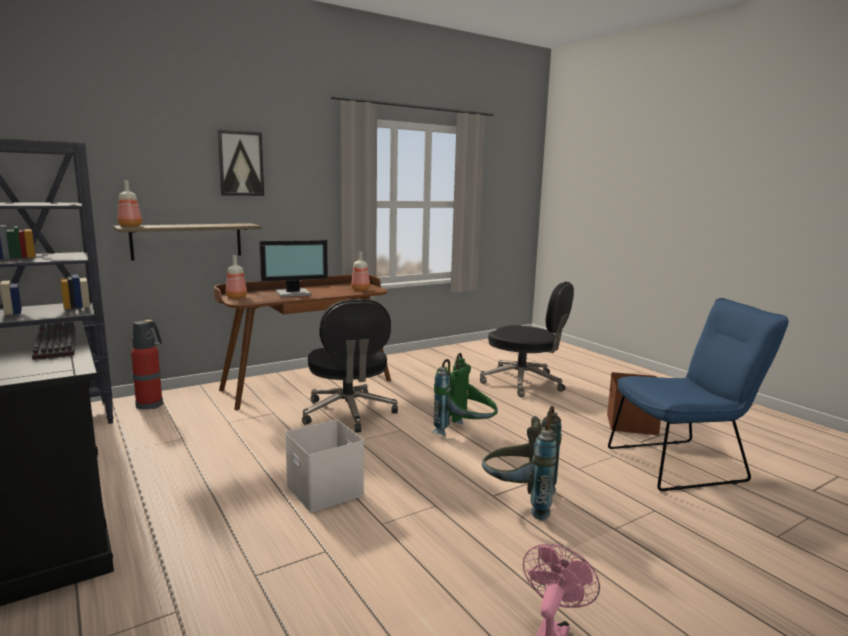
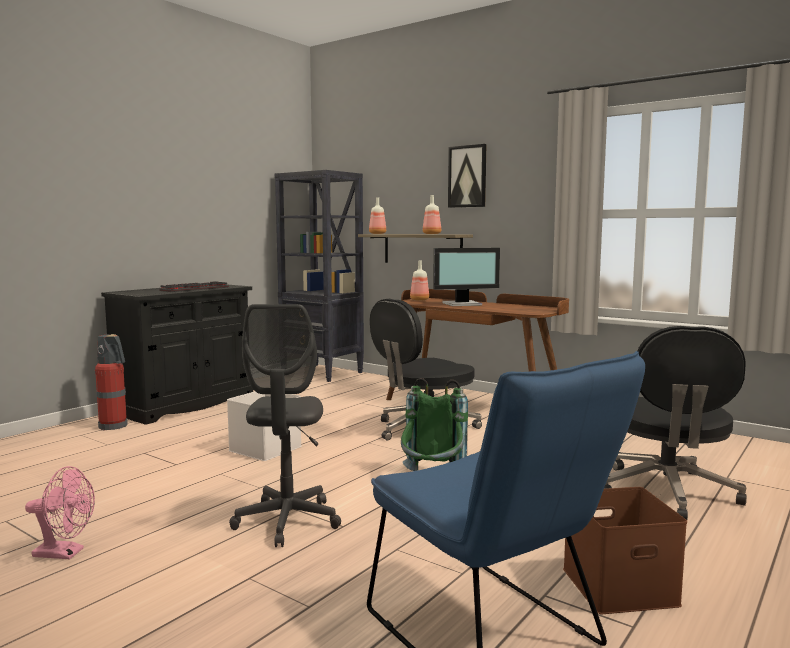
camera: 70 degrees right, 5 degrees down
fire extinguisher [130,320,163,410] -> fire extinguisher moved to [95,334,128,431]
monitor [259,240,328,297] -> monitor turned 60 degrees counterclockwise [433,248,500,306]
bottle [351,251,370,291] -> bottle moved to [423,195,441,234]
grey backpack [482,406,562,520] -> grey office chair [229,304,341,547]

